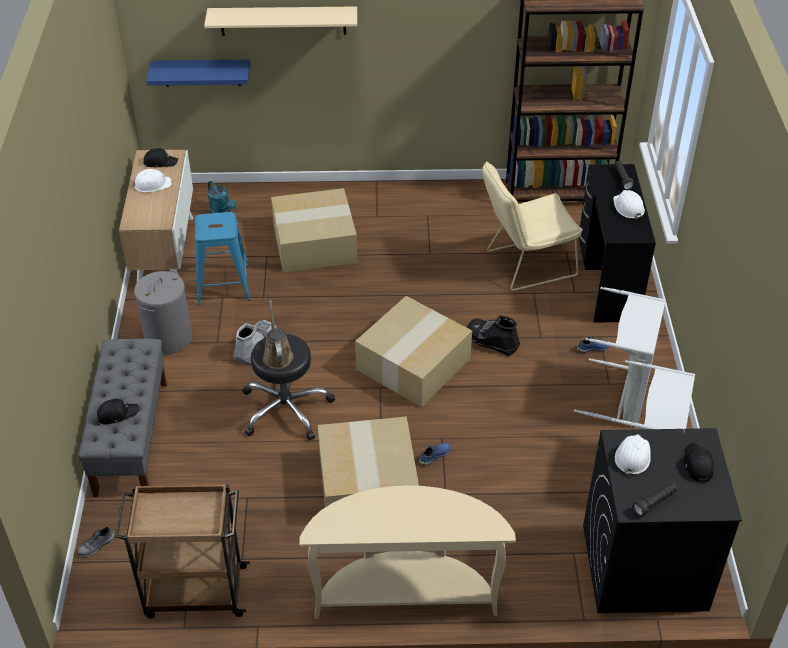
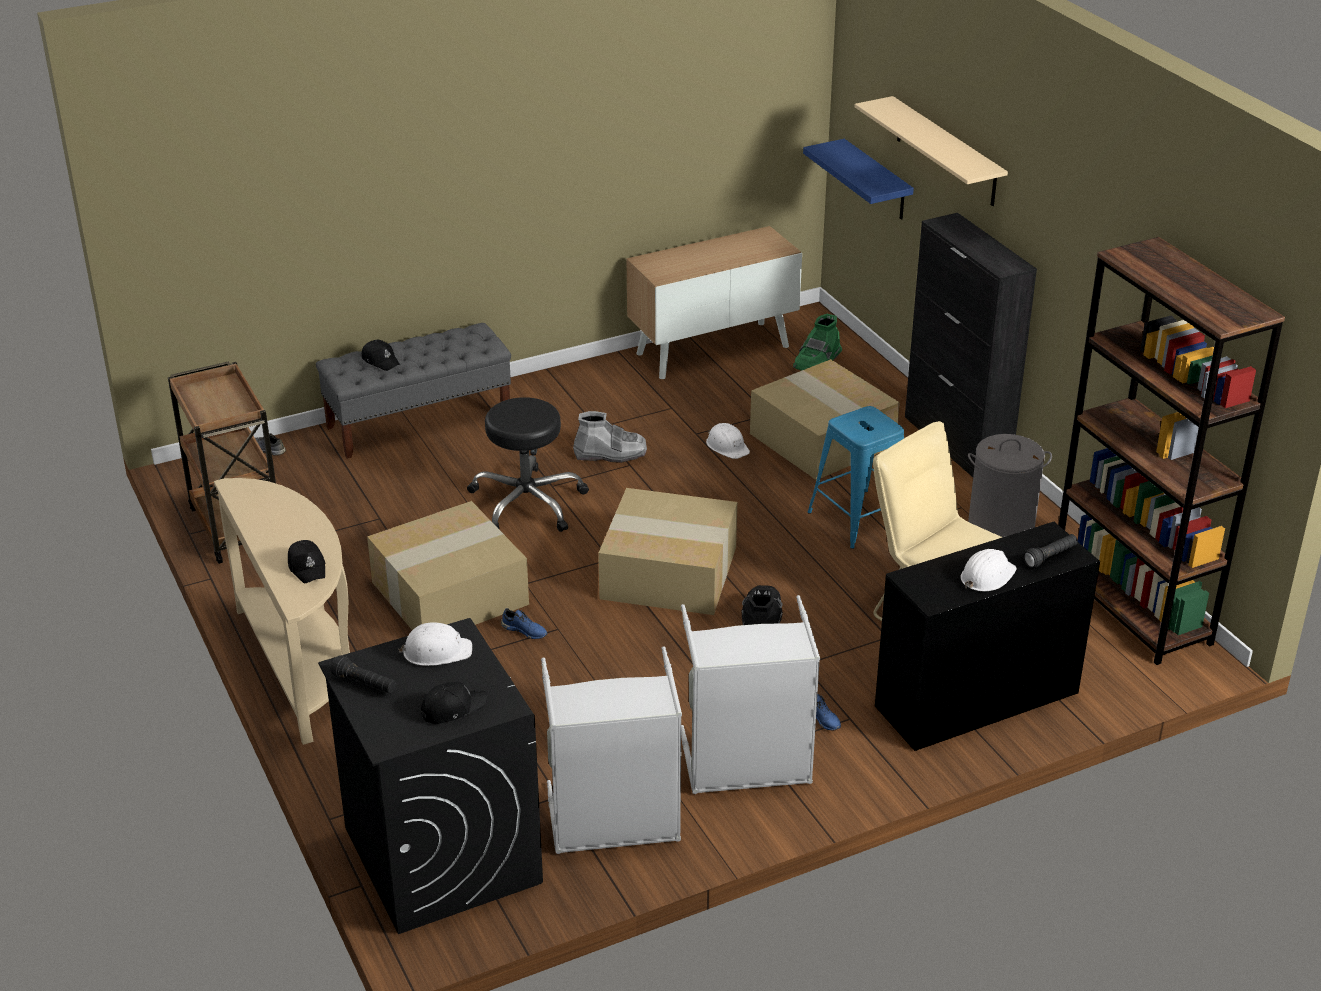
camera: 65 degrees right, 10 degrees down
white hard hat [132,169,172,192] -> white hard hat moved to [706,423,750,459]
grey laundry basket [134,270,192,354] -> grey laundry basket moved to [968,434,1052,537]
black cap [143,148,178,167] -> black cap moved to [288,540,325,583]
blue stool [195,212,251,305] -> blue stool moved to [808,406,904,549]
turquoise watering can [207,181,237,213] -> green boot [793,314,842,371]
brown watering can [263,300,294,369] -> none
none -> black cabinet [905,213,1037,477]

